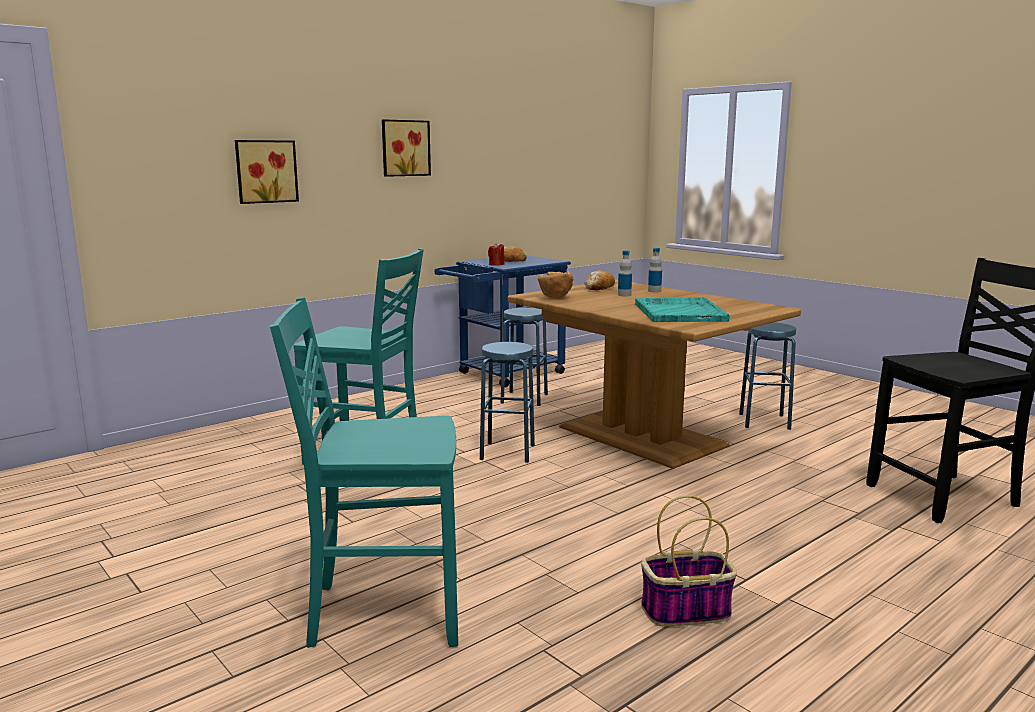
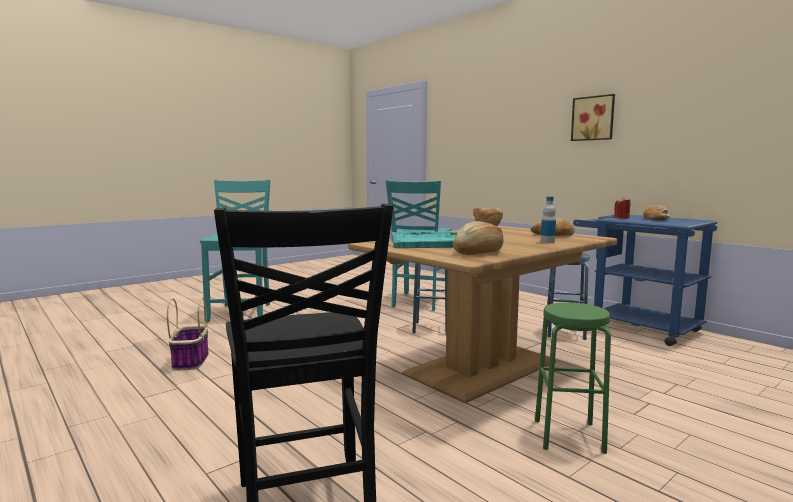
camera: 90 degrees right, 5 degrees down
picture [235,140,299,204] -> none
bottle [618,250,632,296] -> none
blue stool [739,322,796,430] -> green stool [535,302,611,454]
none -> bread [453,221,504,255]

